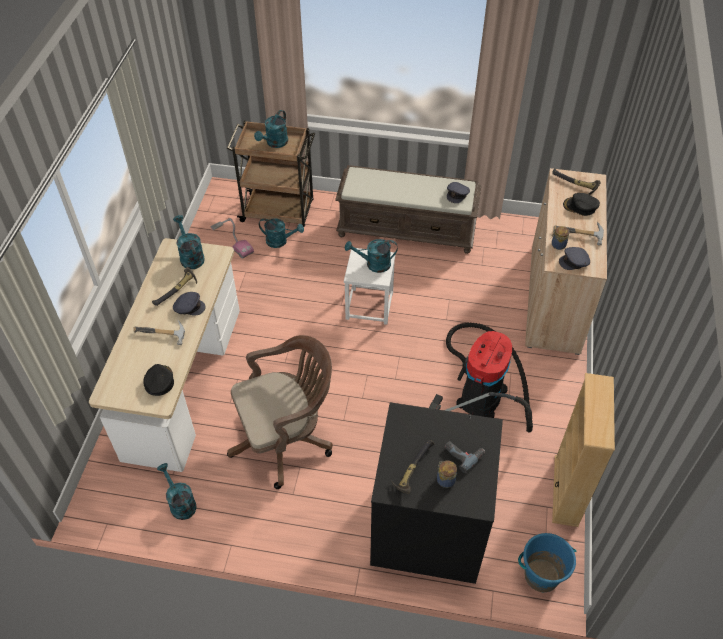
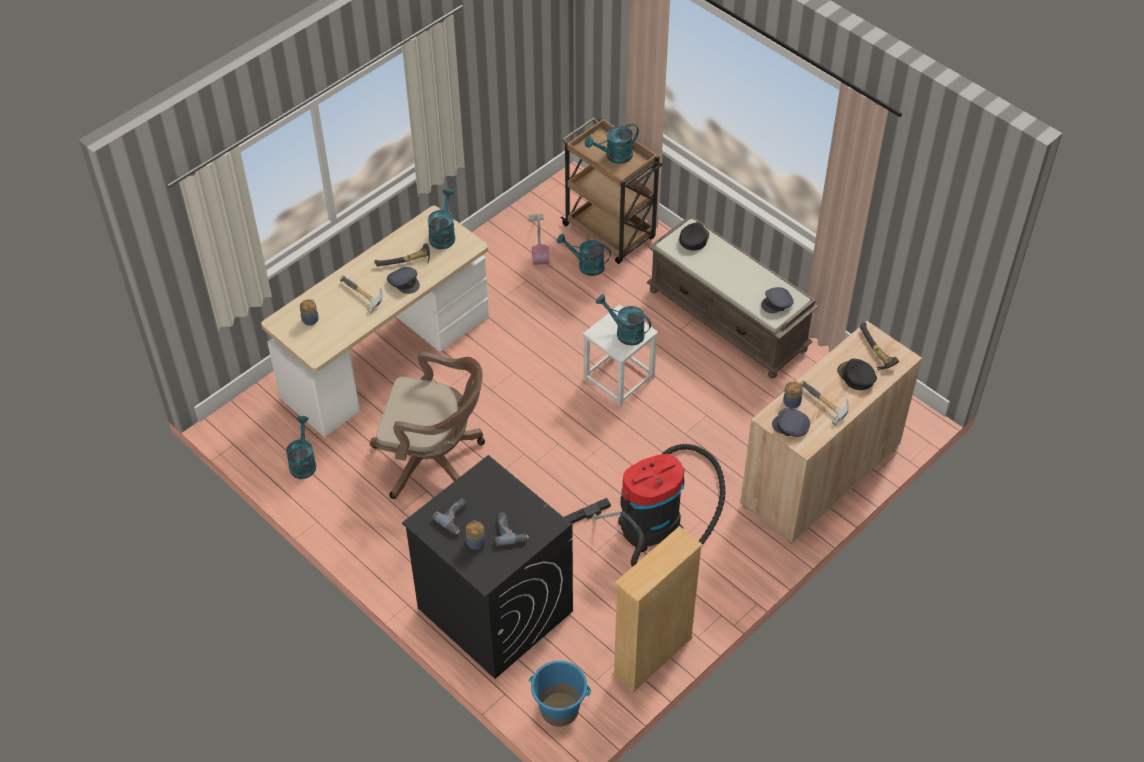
camera: 35 degrees right, 0 degrees up
black cap [143,364,174,396] -> black cap moved to [679,222,709,251]
turquoise watering can [259,218,304,248] -> turquoise watering can turned 150 degrees clockwise [557,234,611,276]
hammer [391,440,434,493] -> power drill [432,498,467,534]
none -> jar [300,299,319,326]

